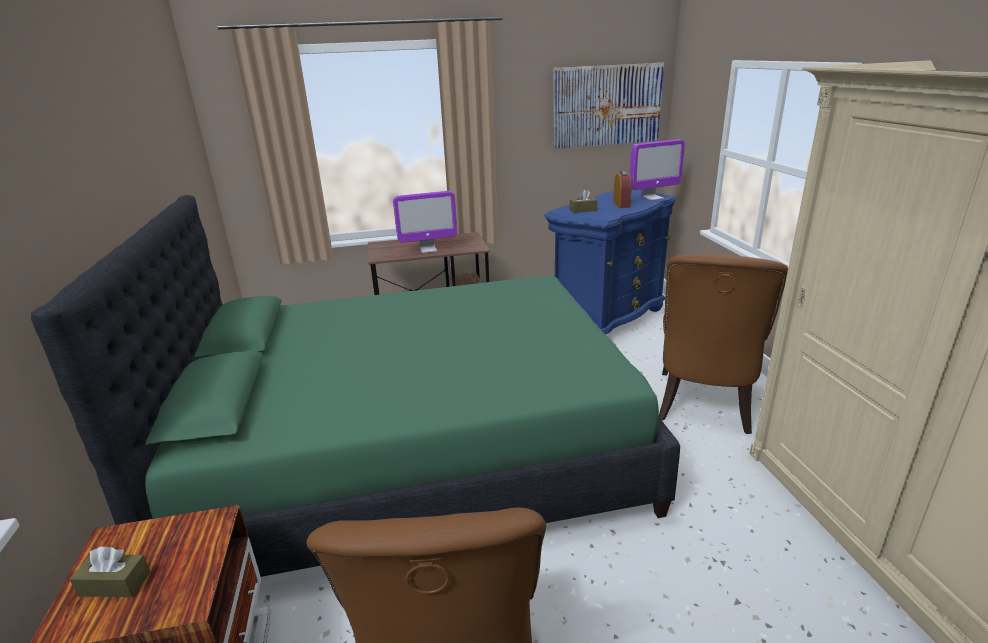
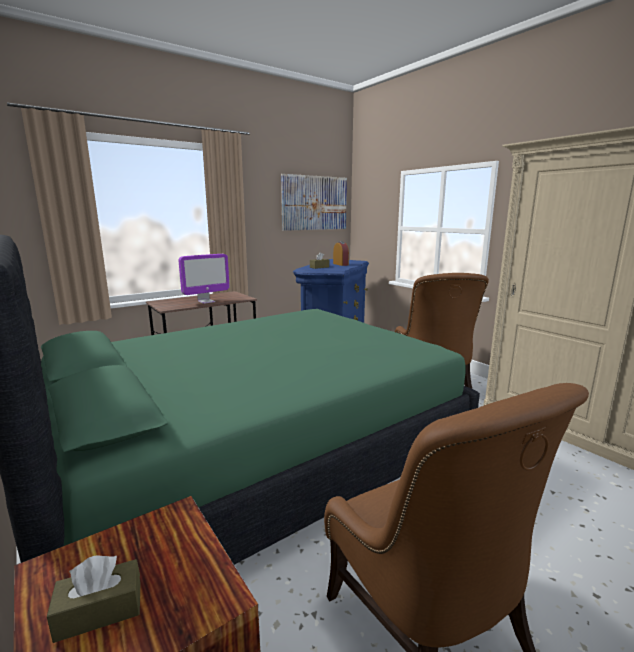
camera: 25 degrees left, 10 degrees down
monitor [630,139,685,201] -> none

